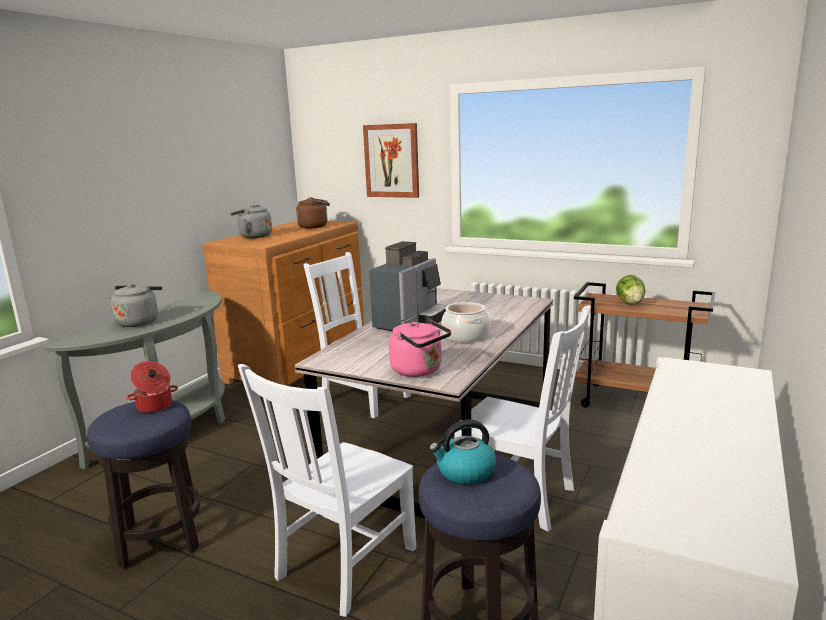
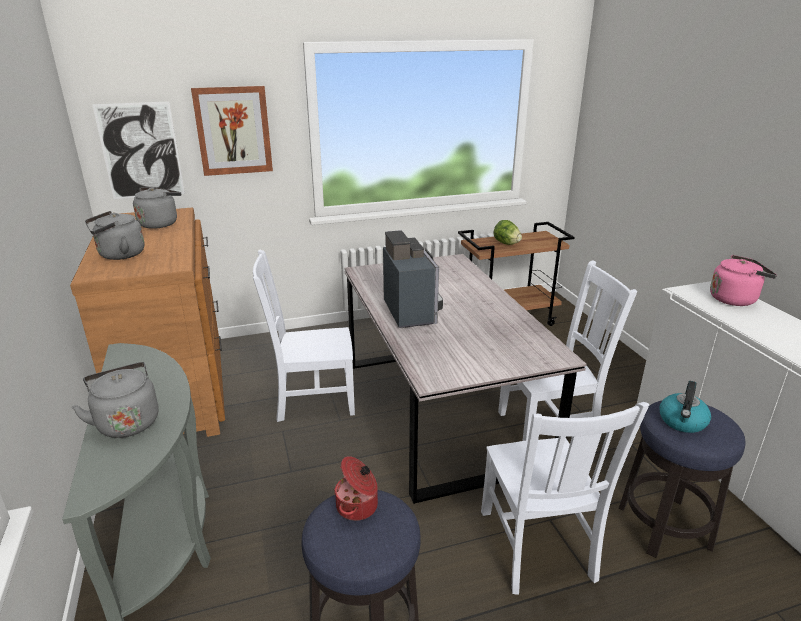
camera: 45 degrees left, 10 degrees up
brown kettle [296,197,330,228] -> grey kettle [133,187,181,229]
pink kettle [389,320,451,377] -> pink kettle moved to [710,255,777,306]
cooking pot [441,302,490,343] -> none
none -> picture [92,102,185,199]

